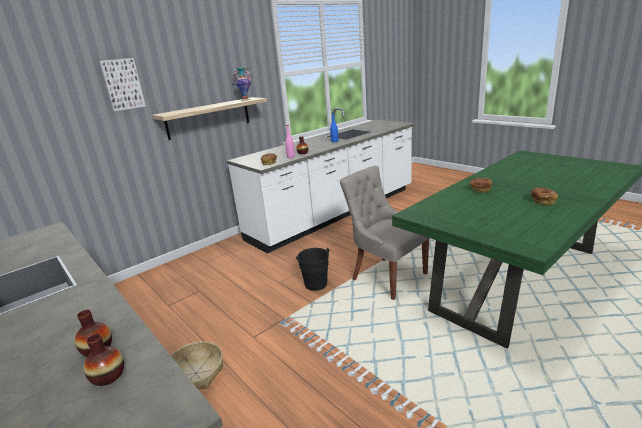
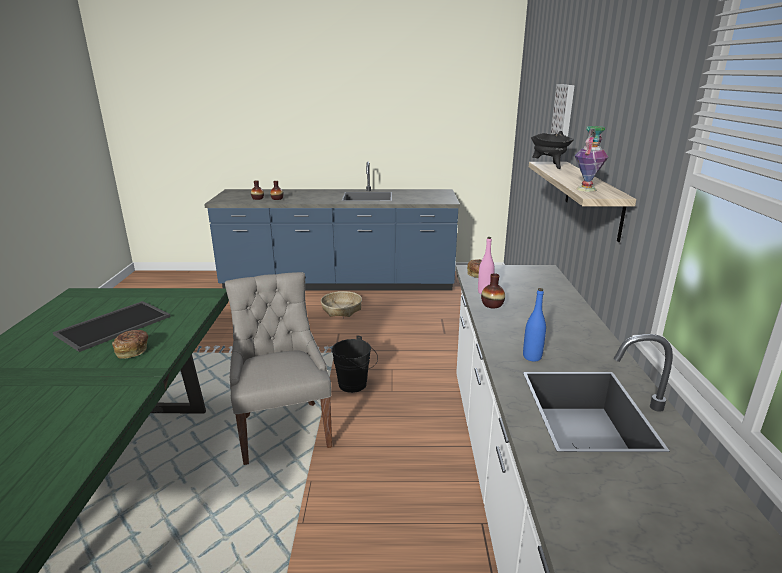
camera: 130 degrees right, 0 degrees up
grey chair [340,166,429,300] -> grey chair turned 105 degrees counterclockwise [225,272,332,465]
bread [531,187,558,205] -> none
none -> tray [53,301,171,352]
none -> black cooking pot [531,131,574,169]

